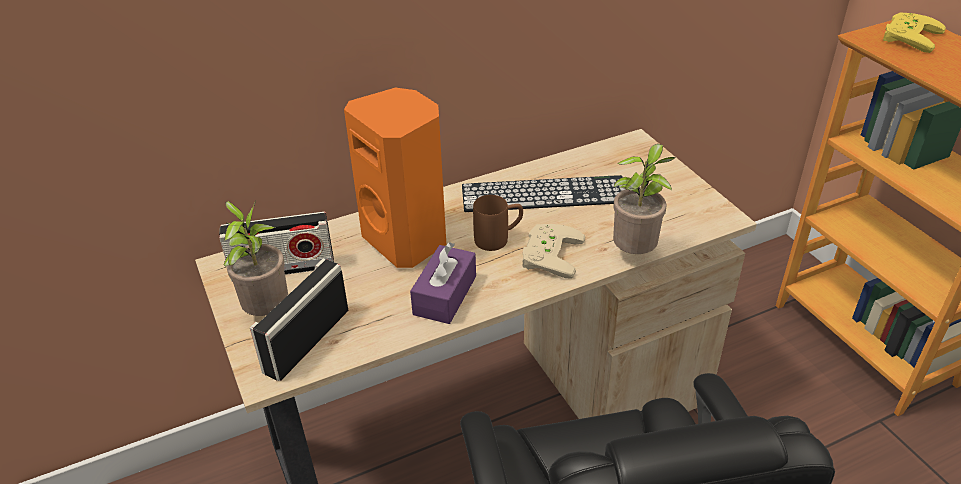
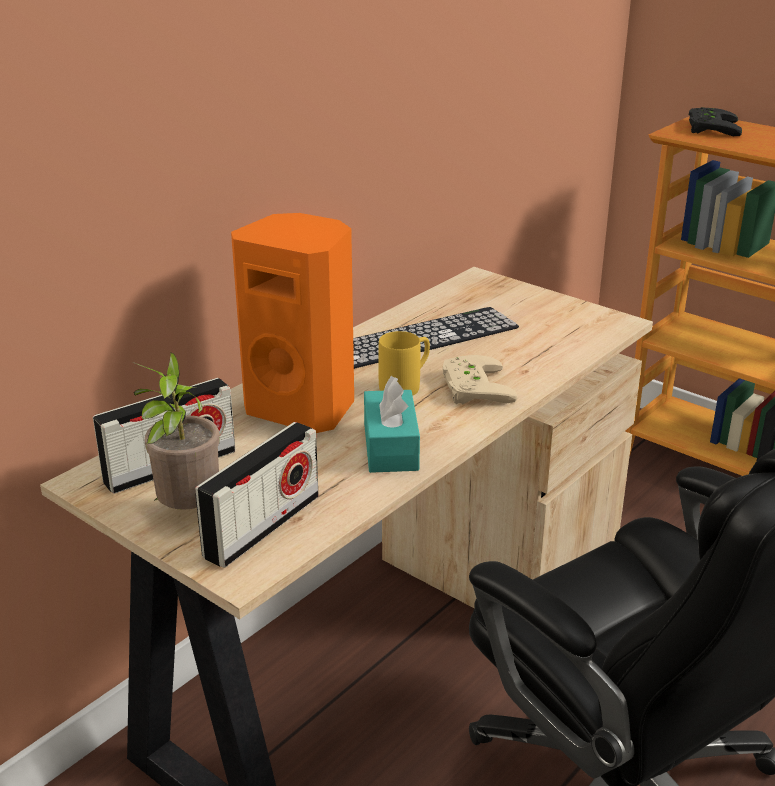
camera: 25 degrees left, 10 degrees down
radio [250,259,349,381] -> radio turned 150 degrees counterclockwise [195,422,319,568]
purple tissue box [410,242,476,324] -> turquoise tissue box [364,376,420,473]
brown mug [473,195,523,251] -> yellow mug [378,331,430,395]
potted plant [613,144,676,254] -> none
yellow game controller [883,12,946,53] -> black game controller [689,107,742,136]

